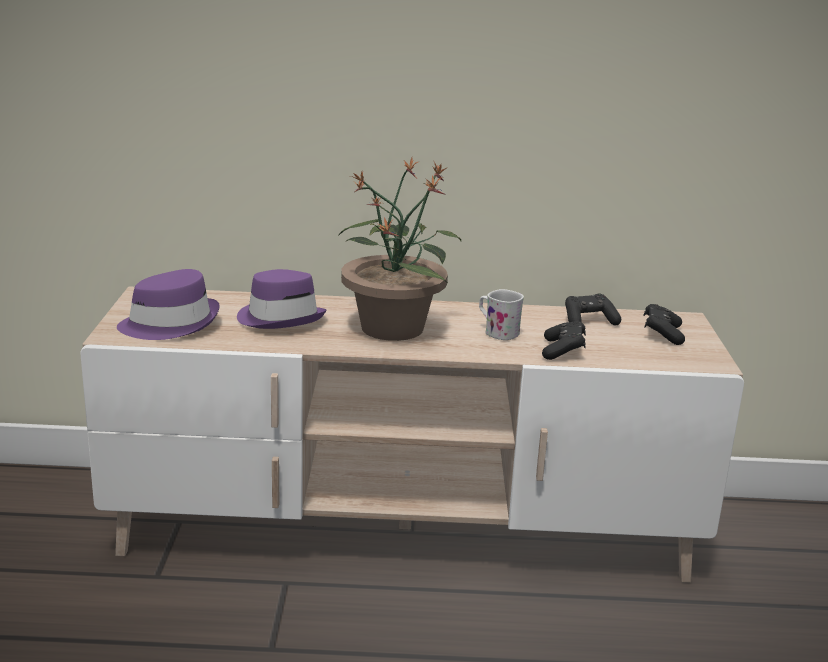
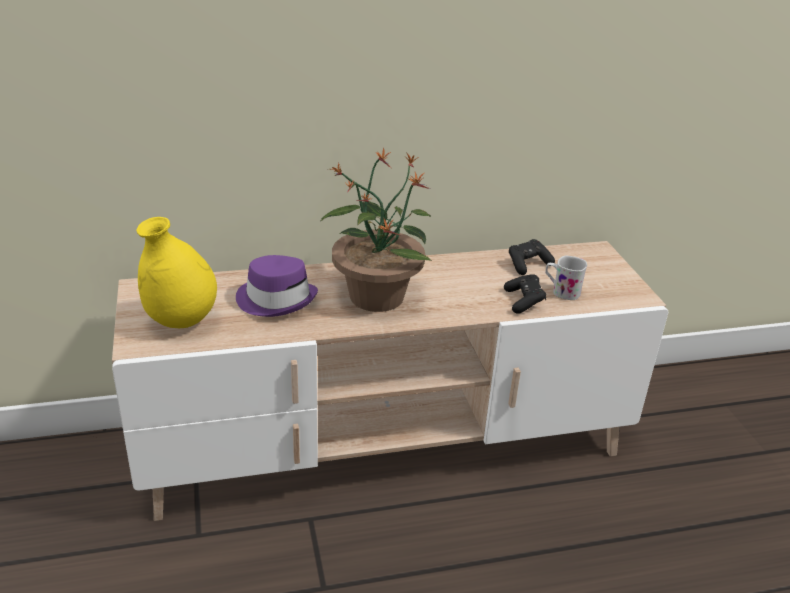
camera: 15 degrees left, 10 degrees up
purple hat [117,269,220,340] -> yellow vase [136,217,217,328]
white mug [479,289,524,340] -> white mug moved to [545,256,587,300]
black game controller [643,304,685,345] -> none

